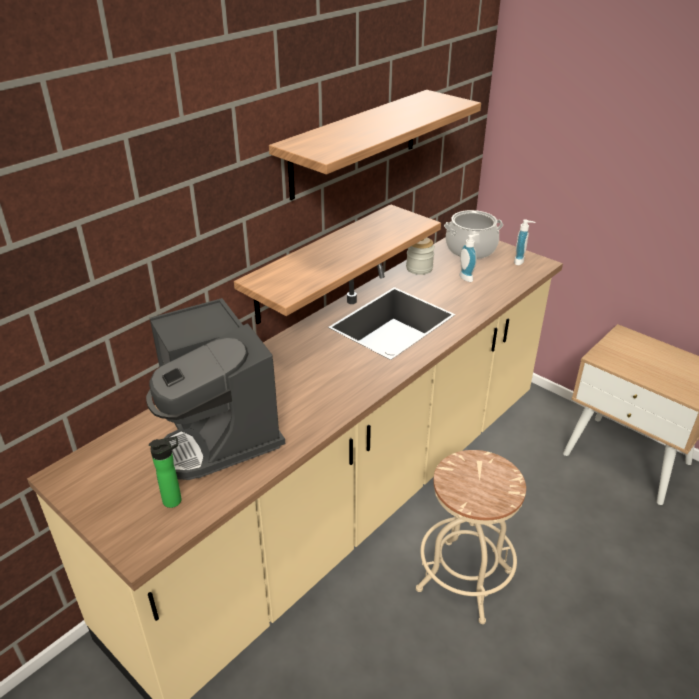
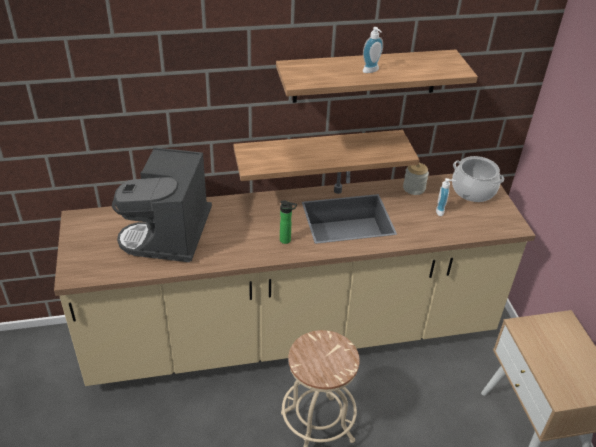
camera: 35 degrees right, 5 degrees up
bottle [149,436,182,508] -> bottle moved to [280,200,297,244]
soap dispenser [514,219,535,265] -> soap dispenser moved to [363,27,383,73]

